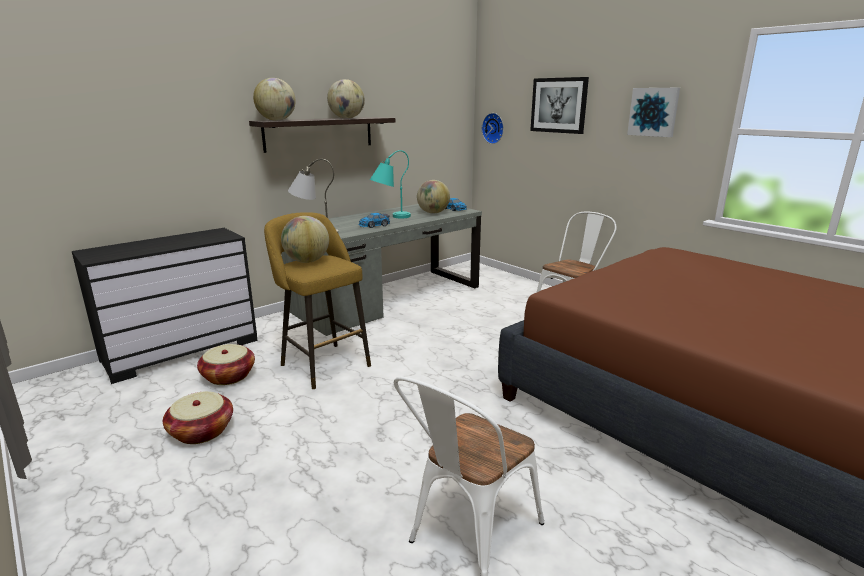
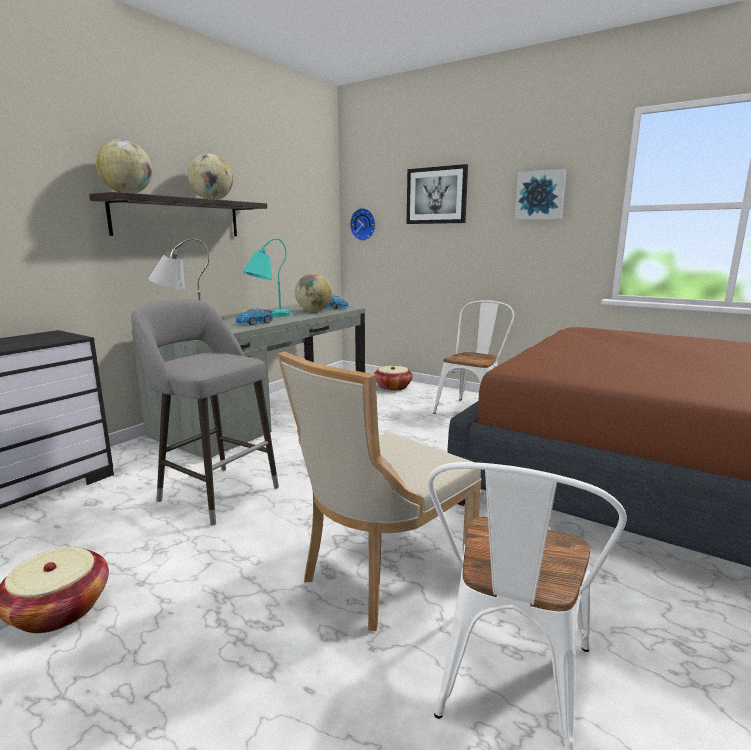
camera: 15 degrees left, 5 degrees down
basket [197,344,255,385] -> basket moved to [374,366,413,391]
yellow stool [264,212,371,389] -> grey stool [131,298,279,525]
globe [281,216,329,263] -> none
none -> beige chair [278,351,481,631]

